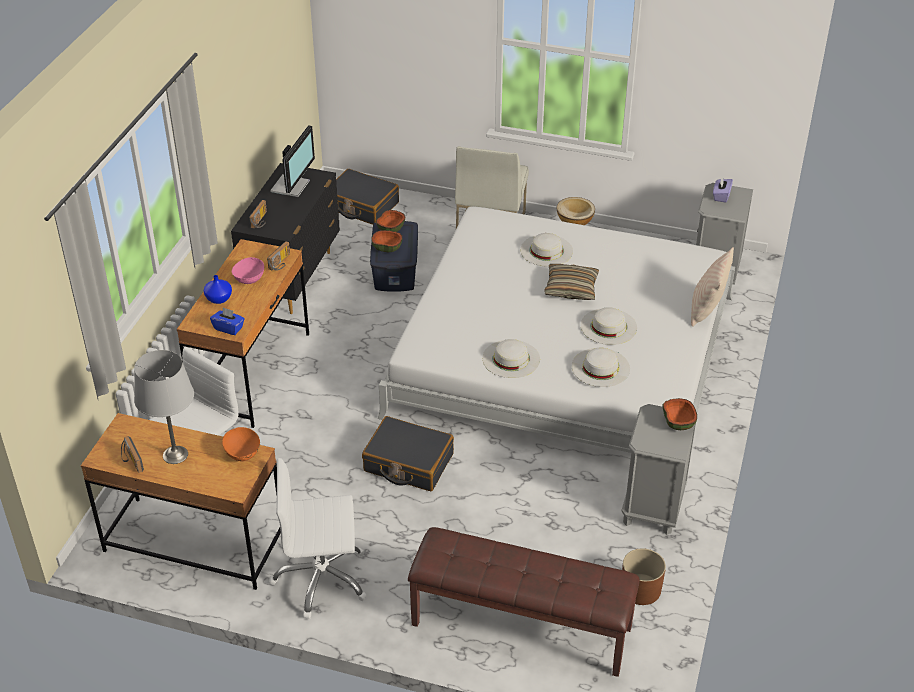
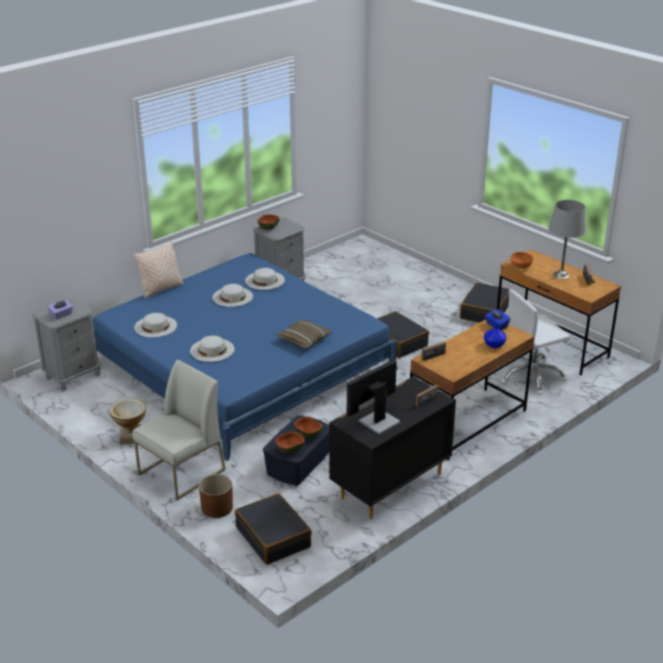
camera: 150 degrees left, 10 degrees down
pink bowl [231,257,264,284] -> none
white office chair [269,458,367,619] -> black suitcase [460,282,509,323]
white bed [378,206,735,485] -> blue bed [93,253,398,461]
brown bench [408,527,640,677] -> none
white hat [482,339,540,378] -> white hat moved to [134,313,177,337]
pillow [544,264,599,300] -> pillow moved to [276,320,331,349]
brown planter [622,548,666,605] -> brown planter moved to [199,474,233,518]

